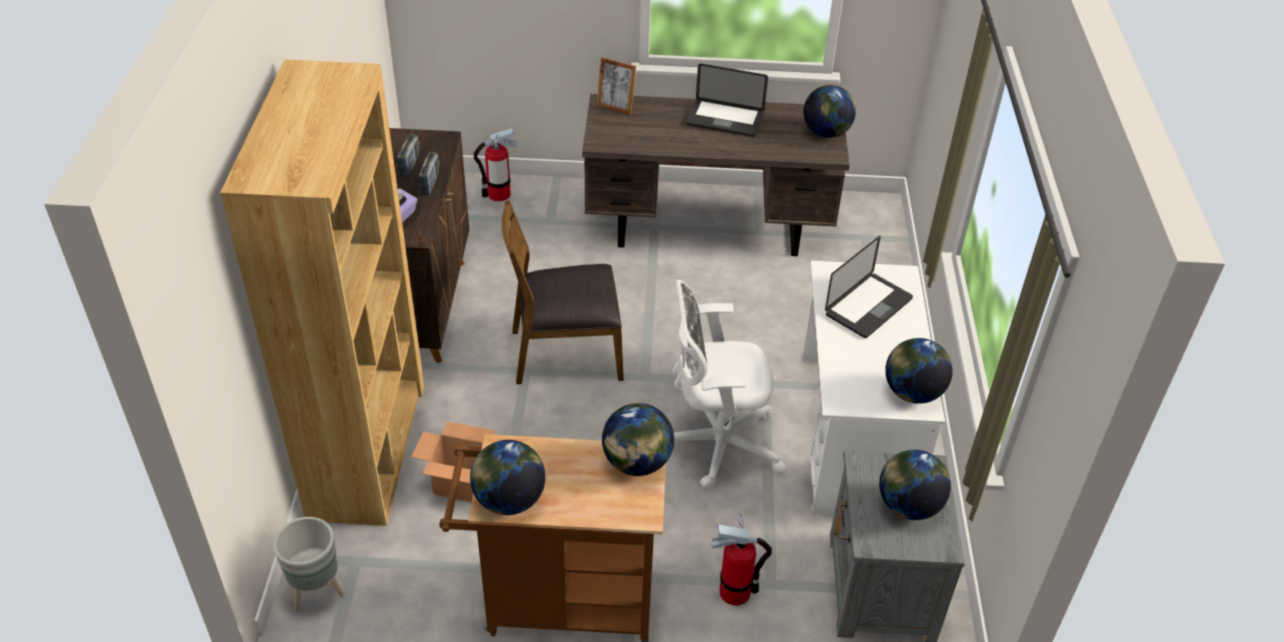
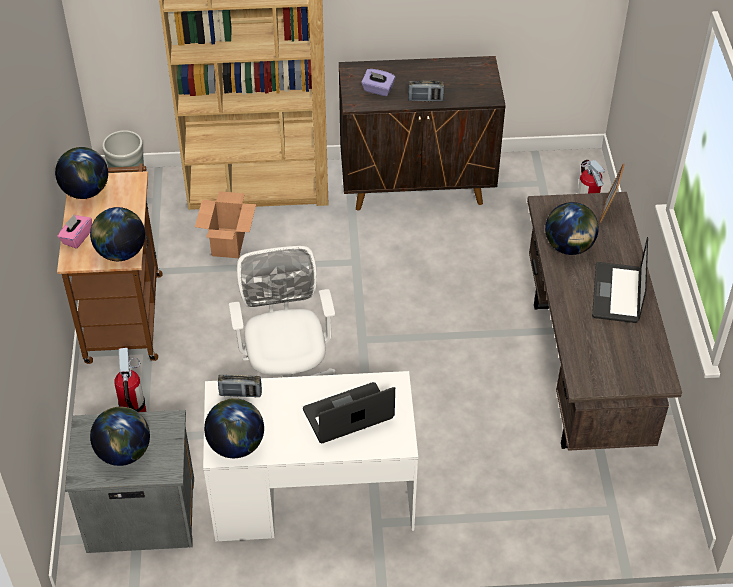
camera: 85 degrees right, 5 degrees up
radio [397,134,419,177] -> radio moved to [218,375,262,397]
brown chair [502,200,624,384] -> none
globe [803,85,856,138] -> globe moved to [545,202,599,255]
laptop [825,236,913,338] -> laptop turned 120 degrees clockwise [303,382,395,443]
none -> pink tissue box [58,215,92,249]

